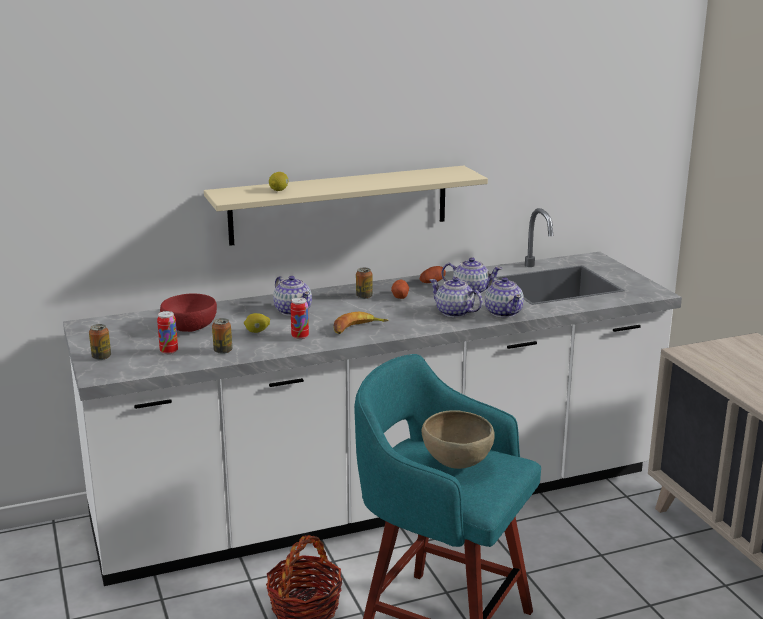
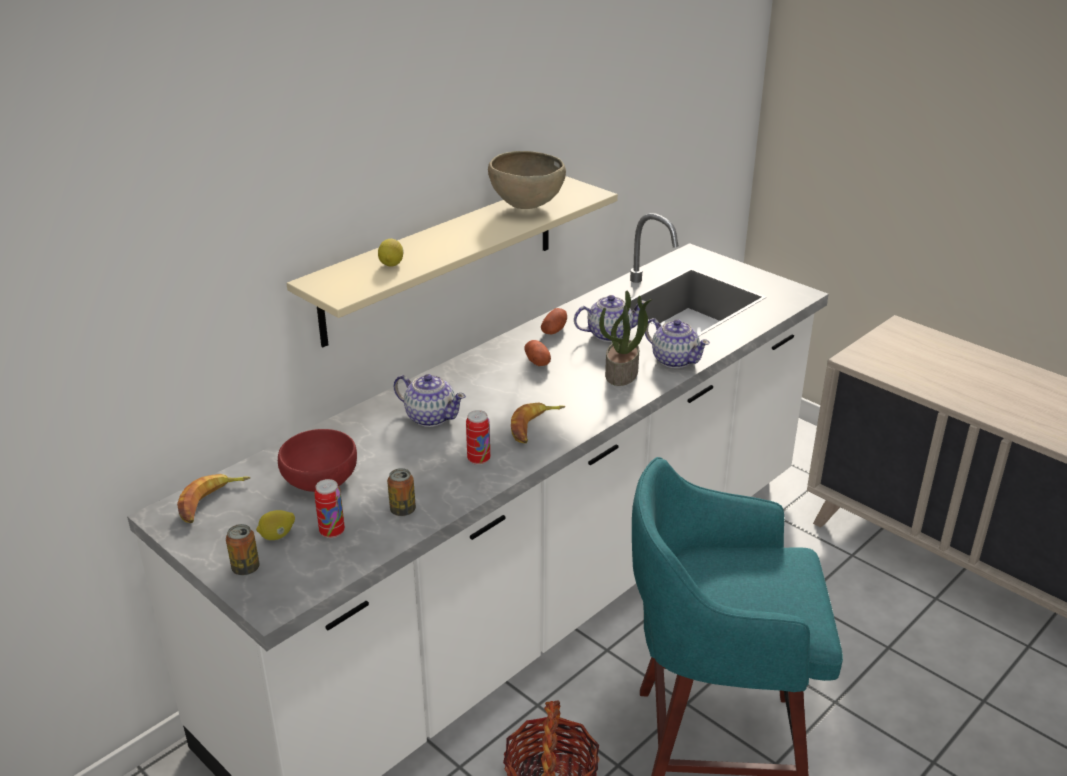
camera: 25 degrees left, 10 degrees up
lemon [244,313,270,333] -> lemon moved to [256,510,295,540]
can [356,268,373,299] -> none
brown bowl [422,410,495,469] -> brown bowl moved to [488,151,566,209]
teapot [429,277,483,318] -> potted plant [599,291,653,386]
none -> banana [177,474,251,523]

